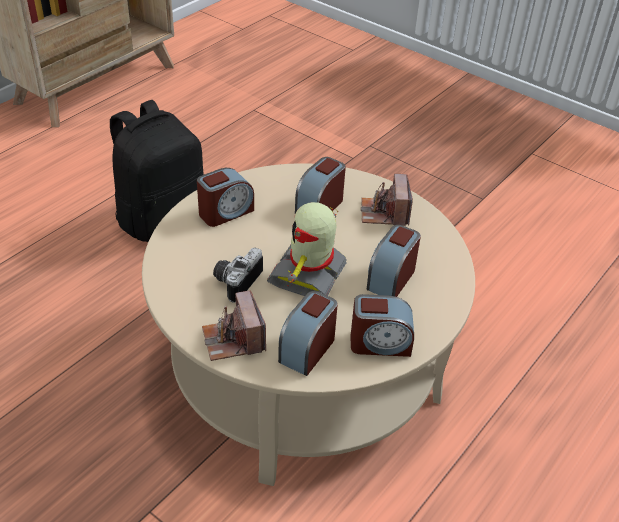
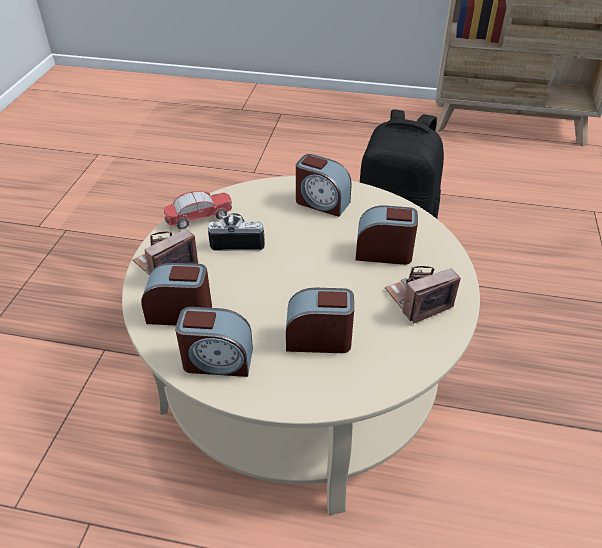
camera: 65 degrees right, 0 degrees up
toy robot [267,202,347,296] -> none
alarm clock [351,294,414,357] -> alarm clock turned 60 degrees counterclockwise [175,307,253,377]
none -> toy car [164,191,232,230]

